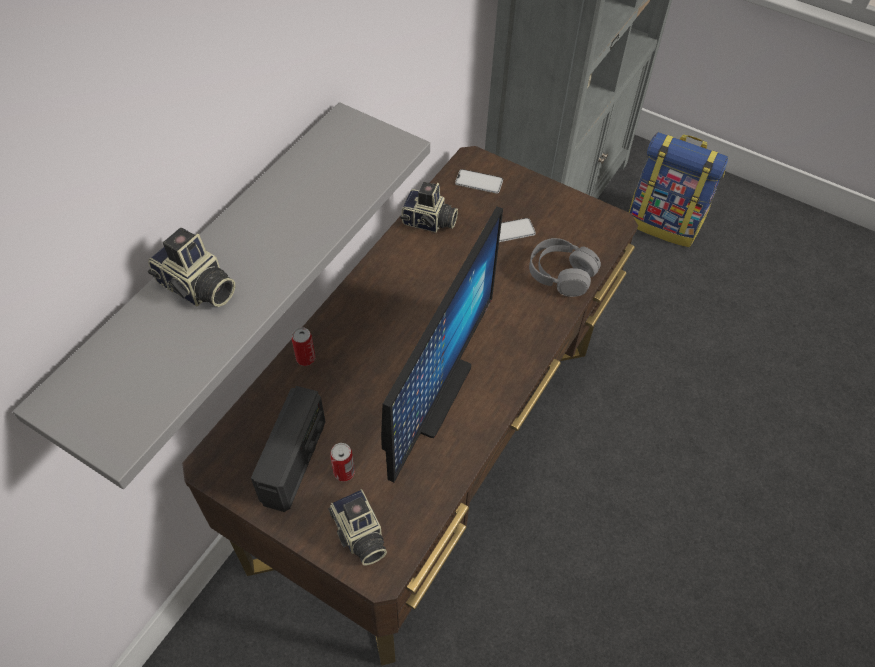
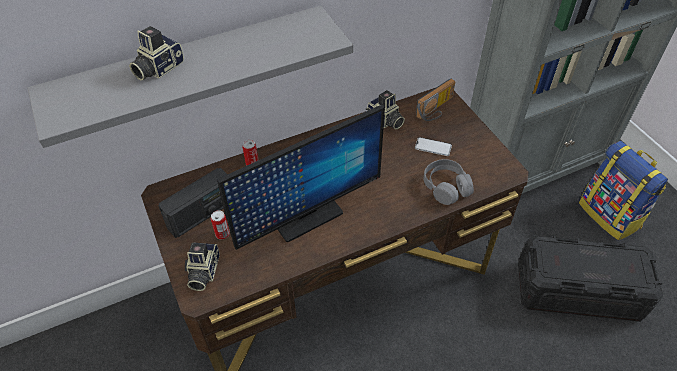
camera: 35 degrees right, 5 degrees down
camera [148,227,235,307] -> camera turned 60 degrees clockwise [129,26,184,80]
phone [455,169,503,194] -> radio [416,79,455,121]
none -> black storage box [518,236,663,322]

